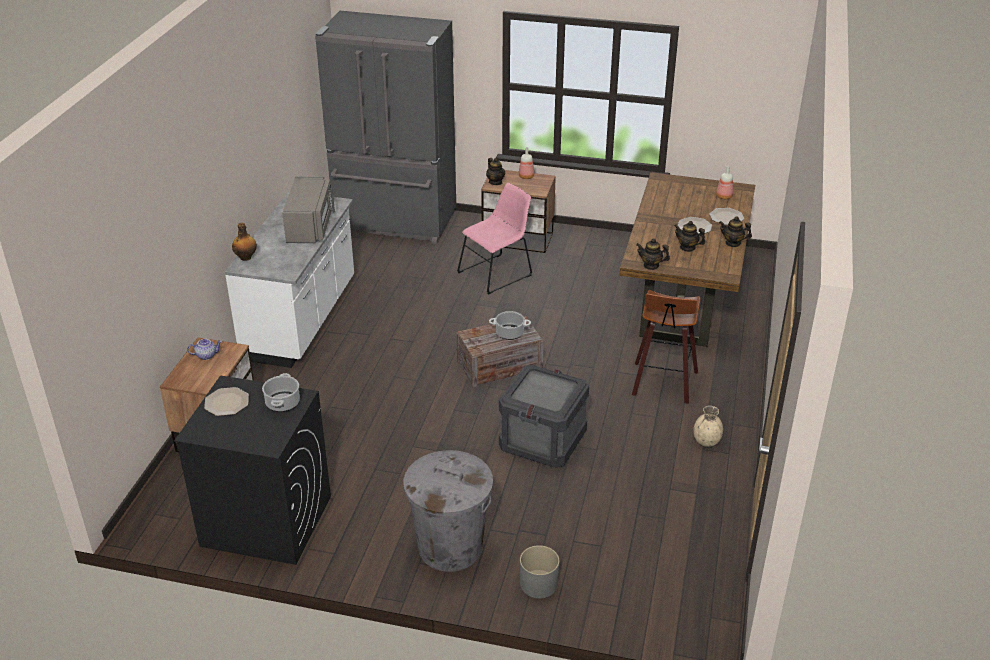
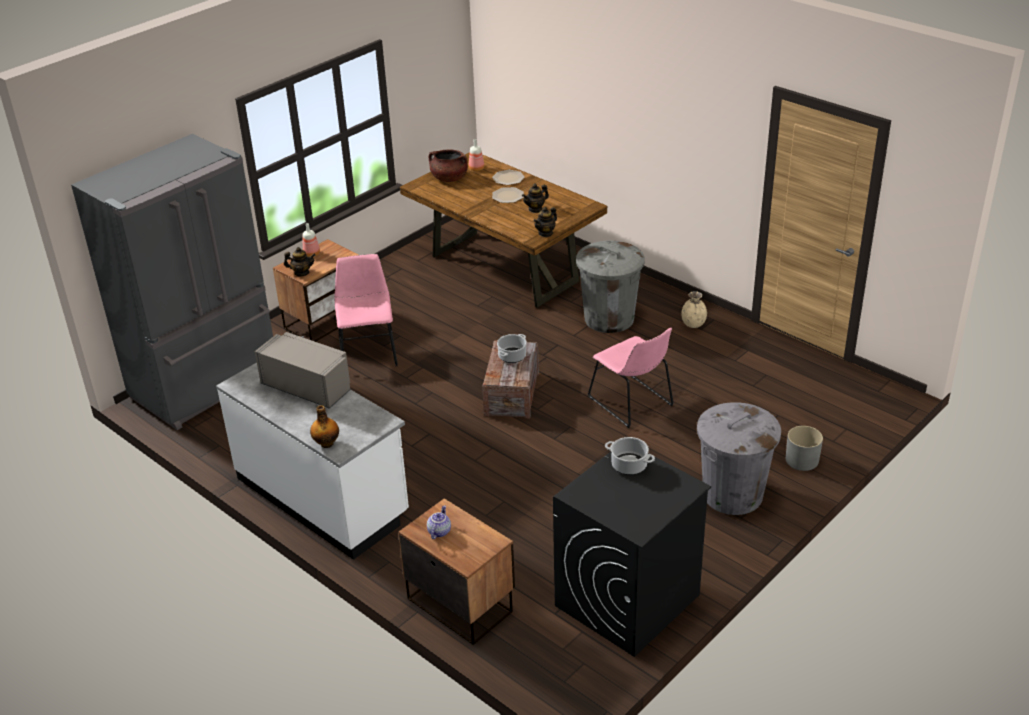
camera: 60 degrees left, 0 degrees up
plate [204,387,249,416] -> none
crate [499,365,589,468] -> pink chair [588,328,674,428]
stool [632,290,701,404] -> grey trash can [576,241,645,333]
teapot [719,216,752,247] -> none
none -> brown cooking pot [429,149,468,182]

